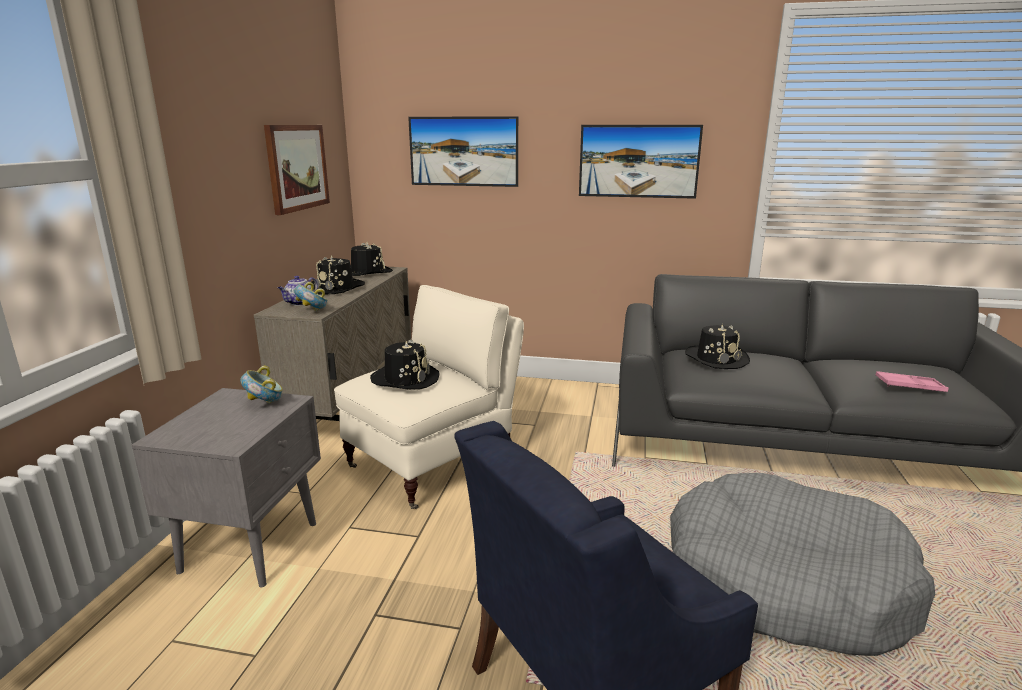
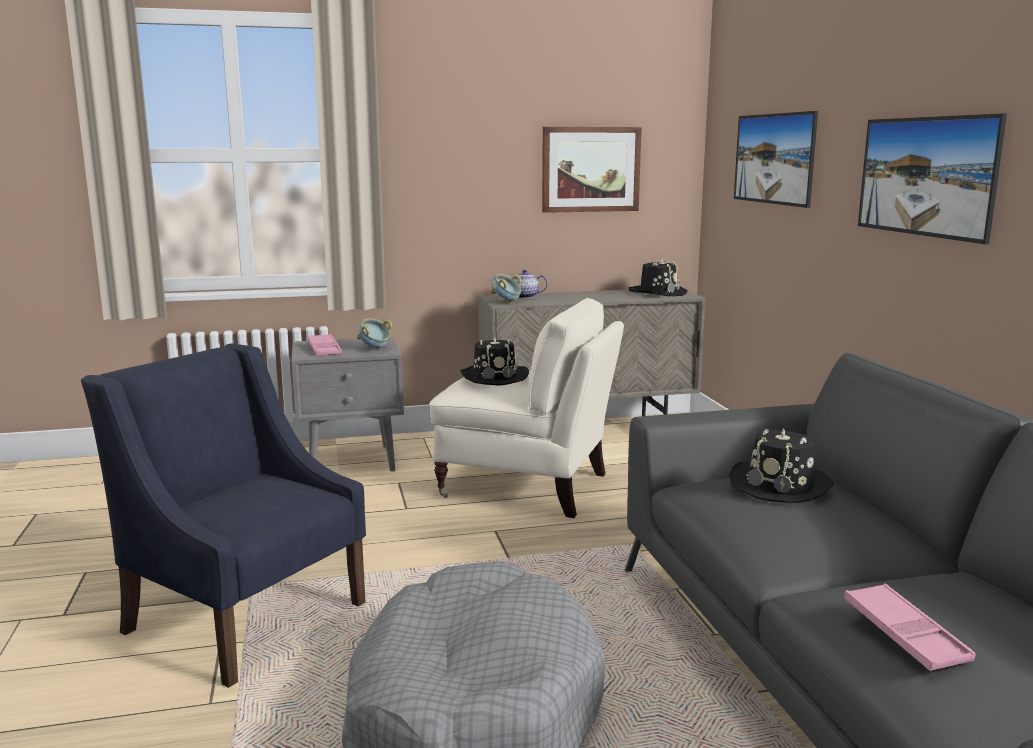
camera: 65 degrees right, 5 degrees down
black hat [312,255,365,295] -> none
none -> pink tray [307,334,342,356]

